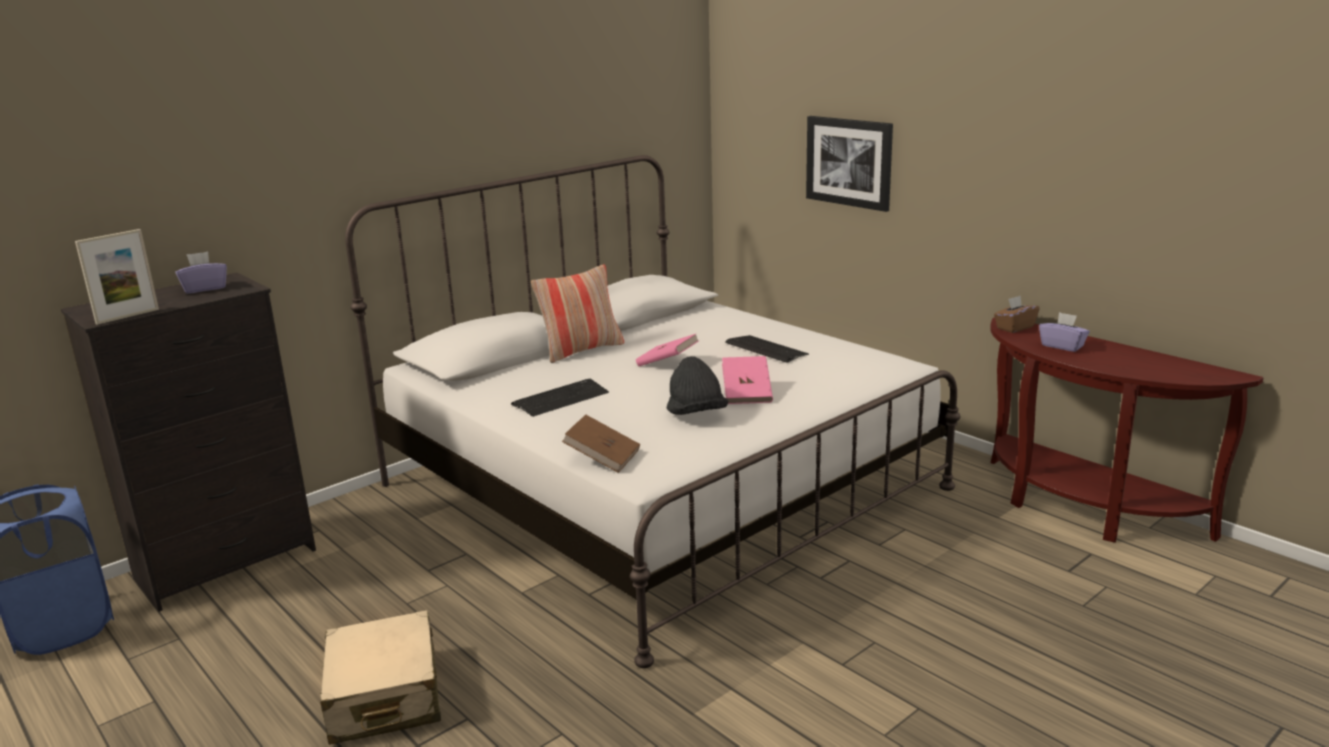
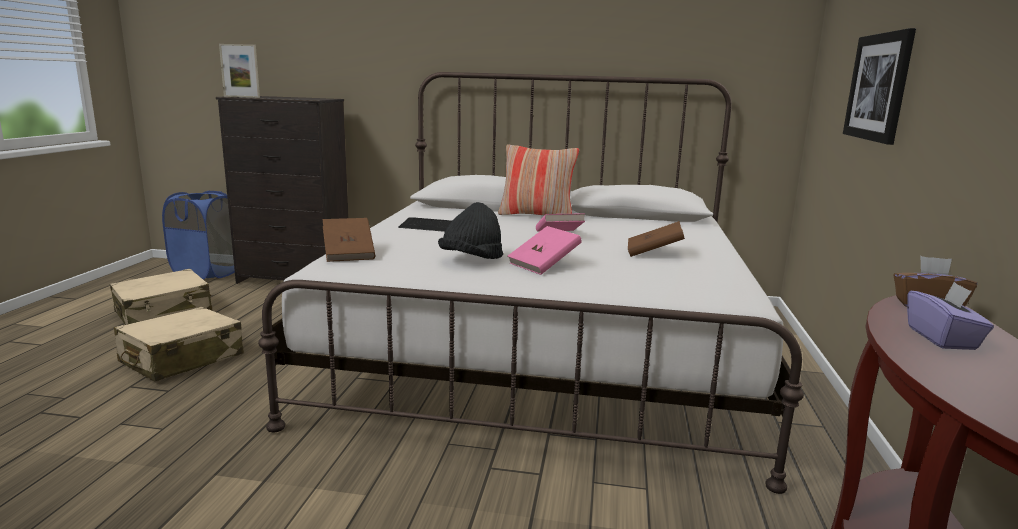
camera: 50 degrees right, 5 degrees down
purple tissue box [176,251,227,294] -> none
keyboard [725,335,809,363] -> brown book [628,221,685,257]
none -> beige suitcase [110,269,212,325]

